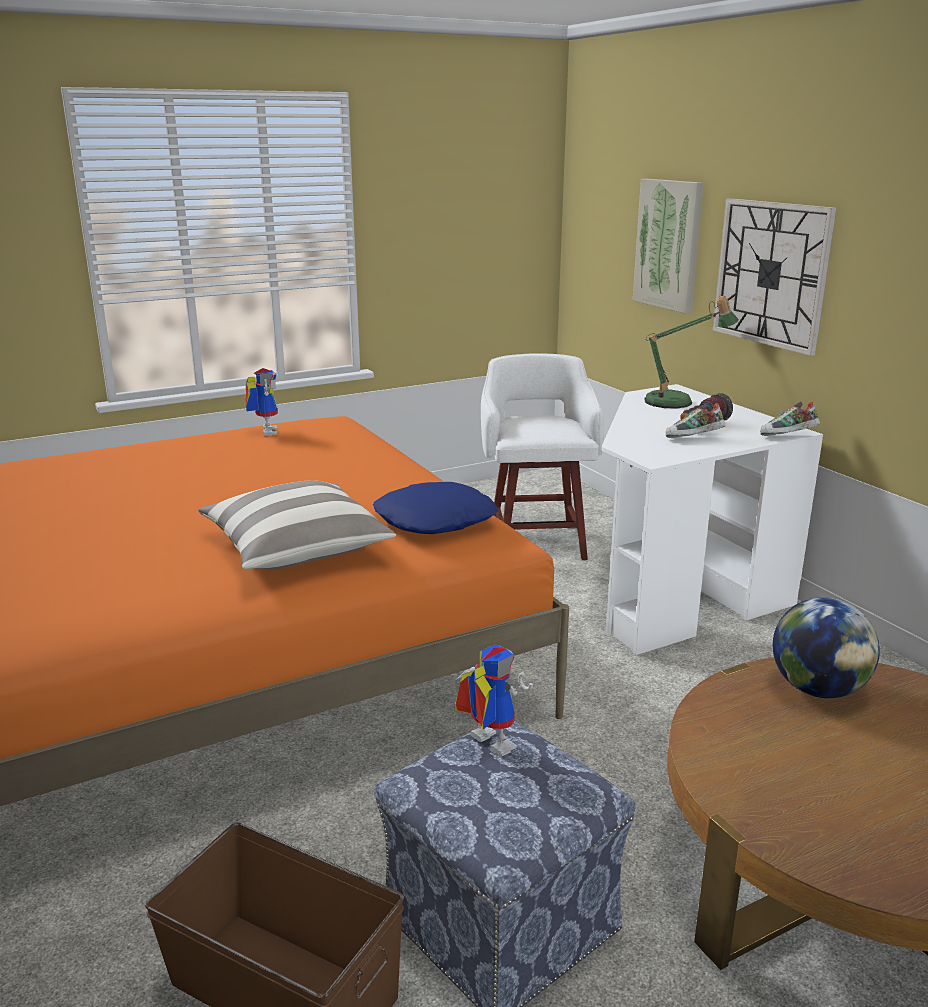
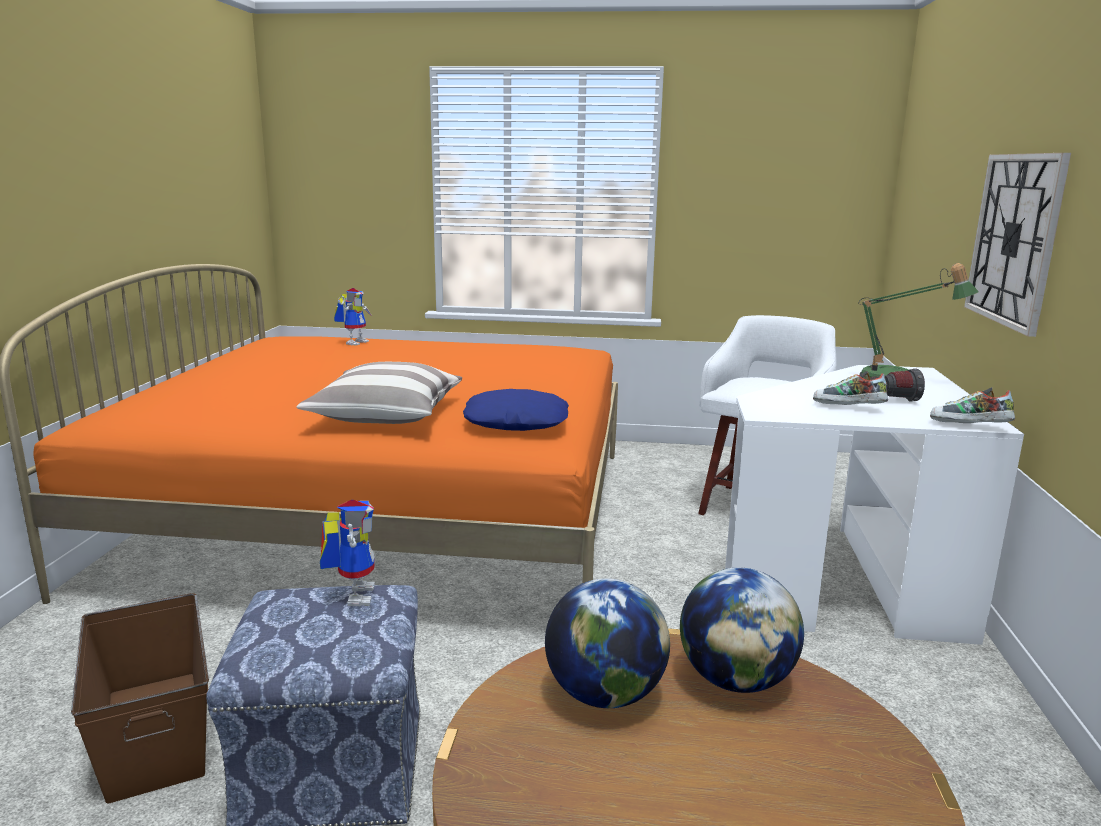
camera: 35 degrees right, 5 degrees down
toy robot [245,368,278,435] -> toy robot moved to [334,288,372,346]
picture [633,179,704,314] -> none
none -> globe [545,578,670,708]

